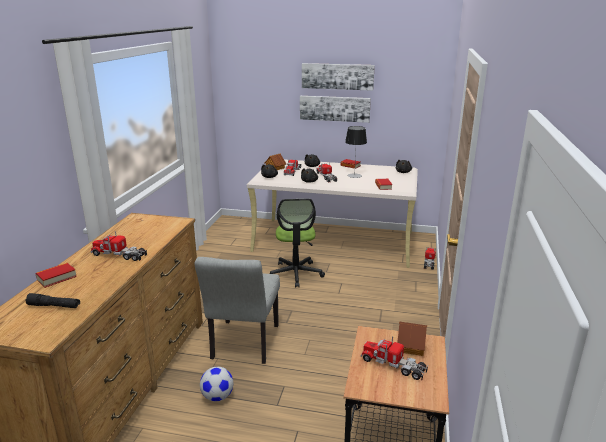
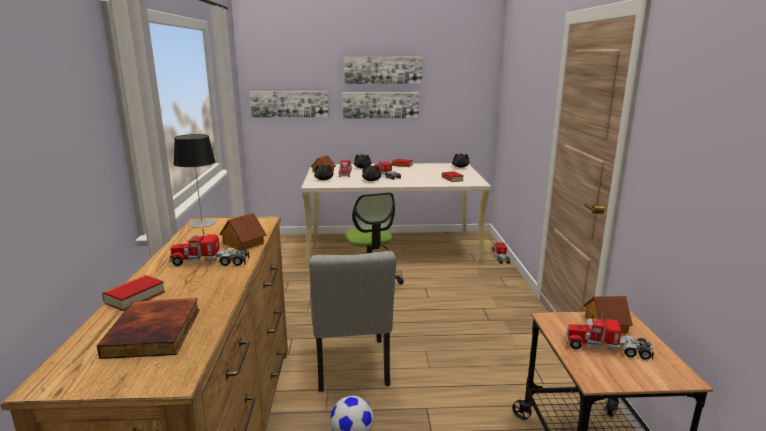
camera: 15 degrees left, 5 degrees down
black flashlight [26,293,80,308] -> book [97,298,200,359]
table lamp [345,126,367,178] -> table lamp moved to [174,134,216,227]
none -> toy house [220,213,267,251]
none -> picture [250,91,329,117]

